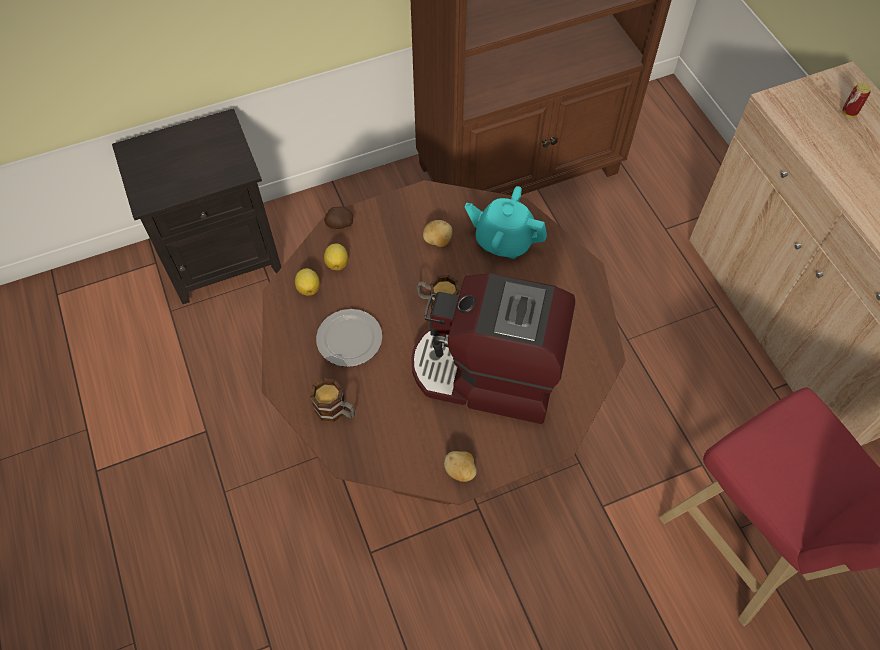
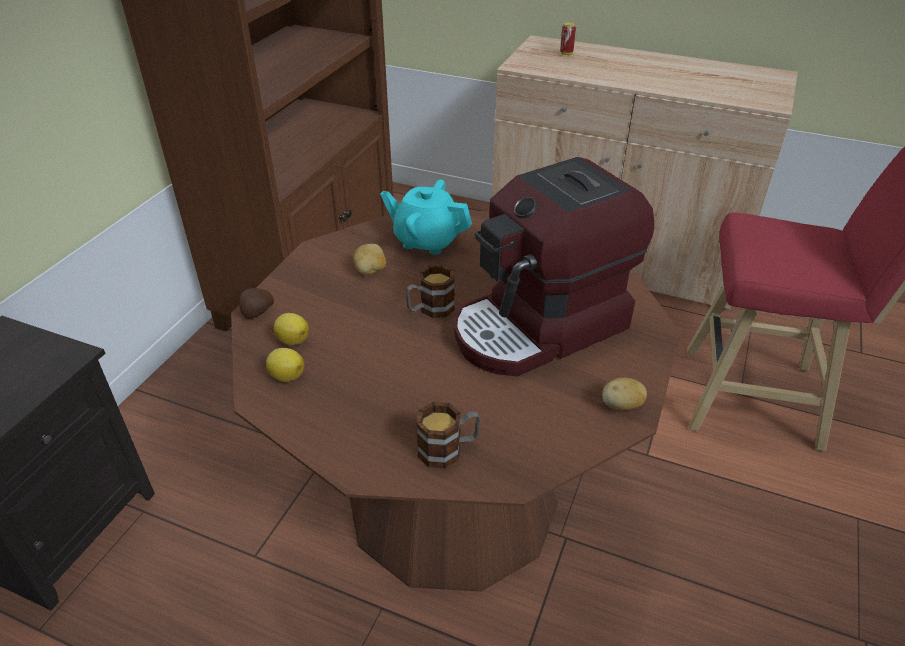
camera: 45 degrees left, 20 degrees down
plate [316,309,382,367] -> none
turquoise teapot [465,186,547,259] -> turquoise teapot turned 45 degrees clockwise [380,180,472,255]

